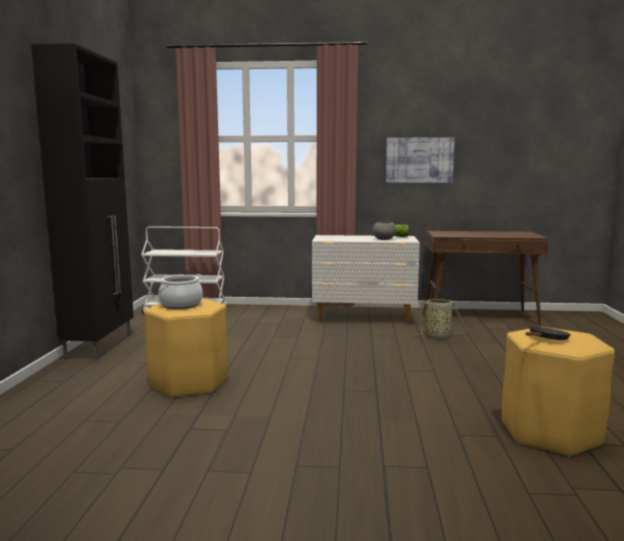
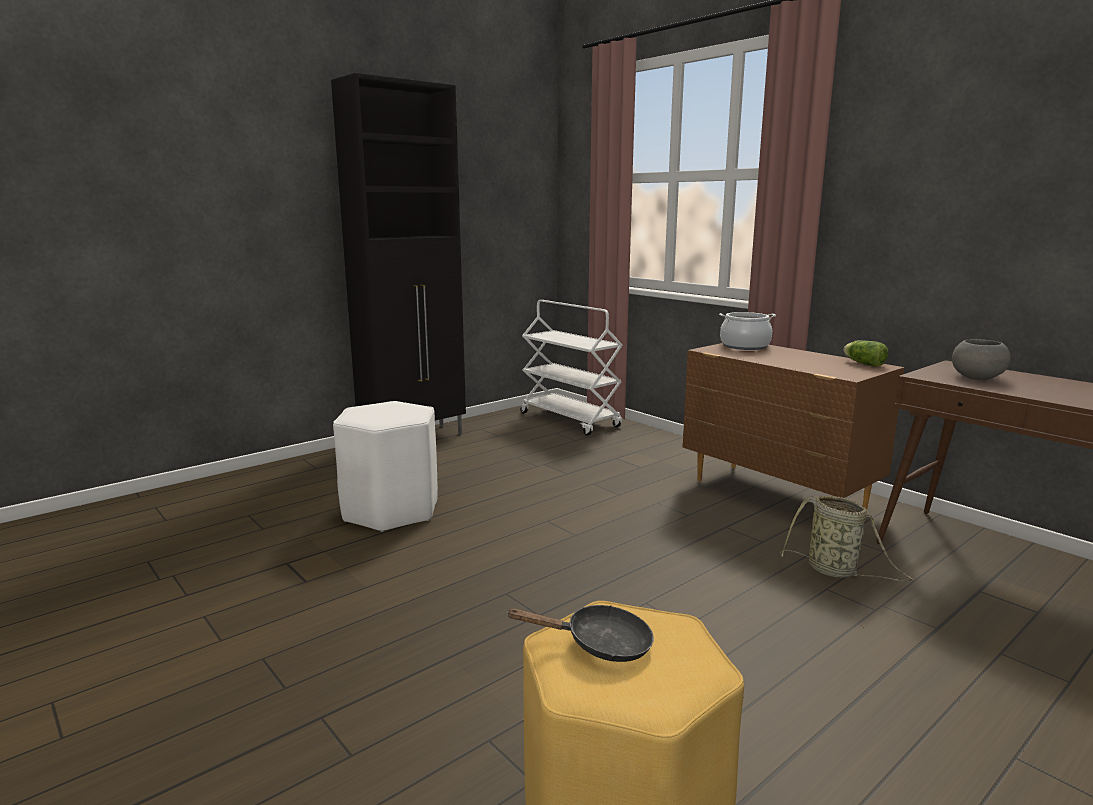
camera: 45 degrees right, 5 degrees up
yellow stool [144,298,228,398] -> white stool [333,401,438,532]
cooking pot [157,274,203,309] -> cooking pot moved to [719,312,776,350]
white dresser [312,235,420,323] -> brown dresser [682,343,905,510]
grey bowl [373,222,396,240] -> grey bowl moved to [952,339,1010,380]
picture [386,137,455,183] -> none

